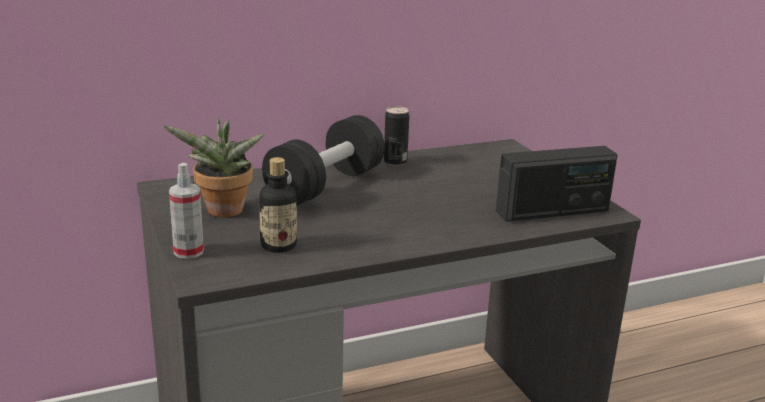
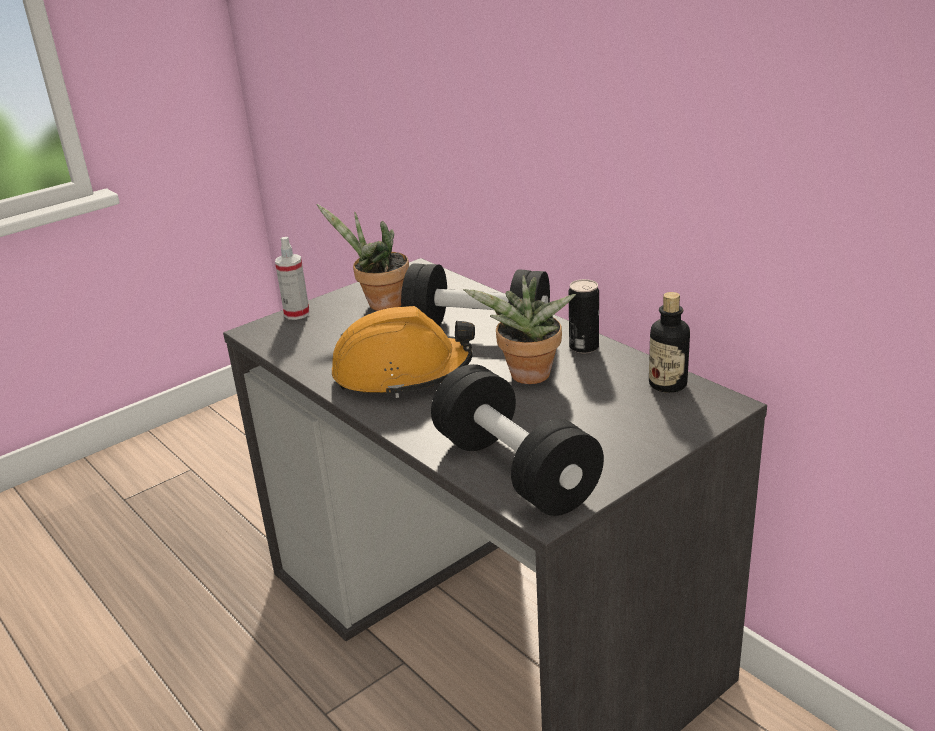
camera: 75 degrees right, 5 degrees up
bottle [259,157,297,253] -> bottle moved to [649,292,690,393]
radio [496,146,618,222] -> black dumbbell [431,364,604,516]
none -> orange hard hat [332,306,475,398]
none -> potted plant [463,275,576,384]

